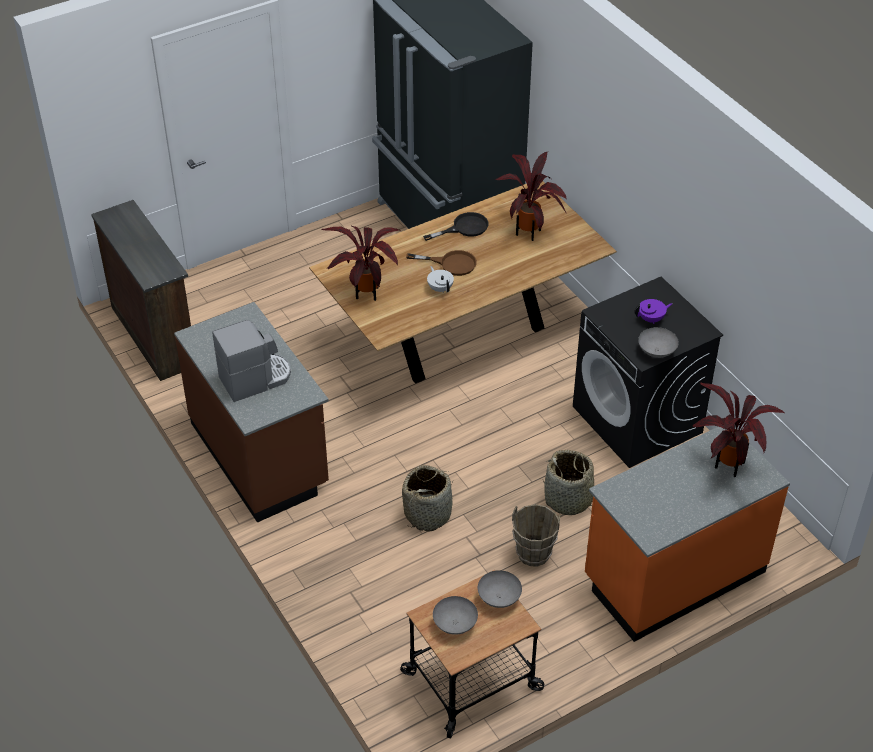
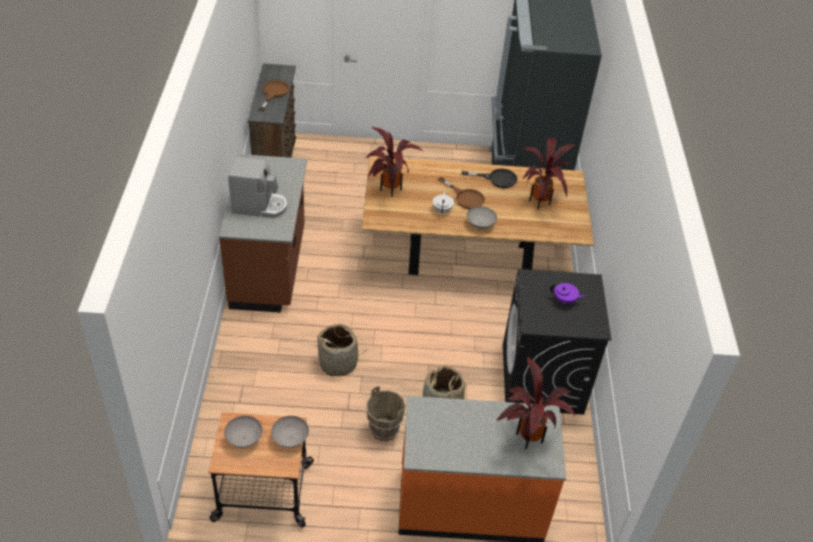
camera: 30 degrees right, 0 degrees up
grey bowl [638,327,679,358] -> grey bowl moved to [467,206,497,229]
none -> brown frying pan [259,80,290,111]

